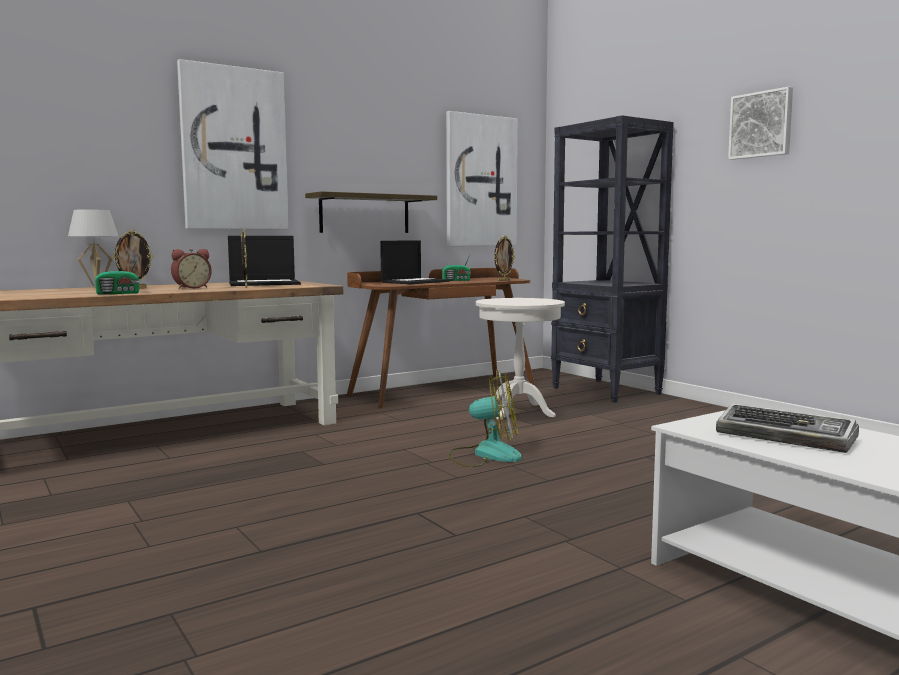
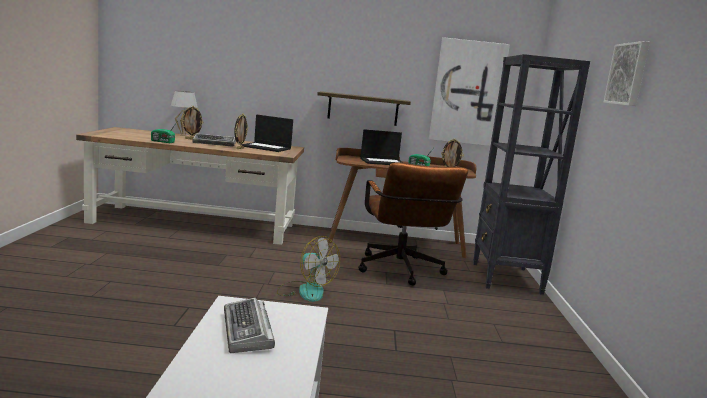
camera: 35 degrees right, 5 degrees up
alarm clock [171,249,212,289] -> keyboard [193,134,236,147]
picture [177,59,289,229] -> none
white side table [476,298,565,420] -> brown office chair [358,162,468,286]

